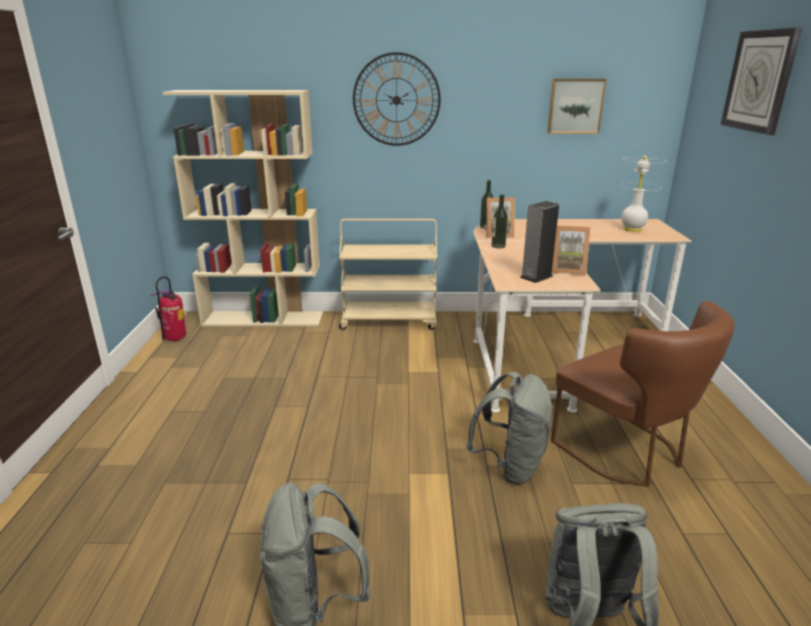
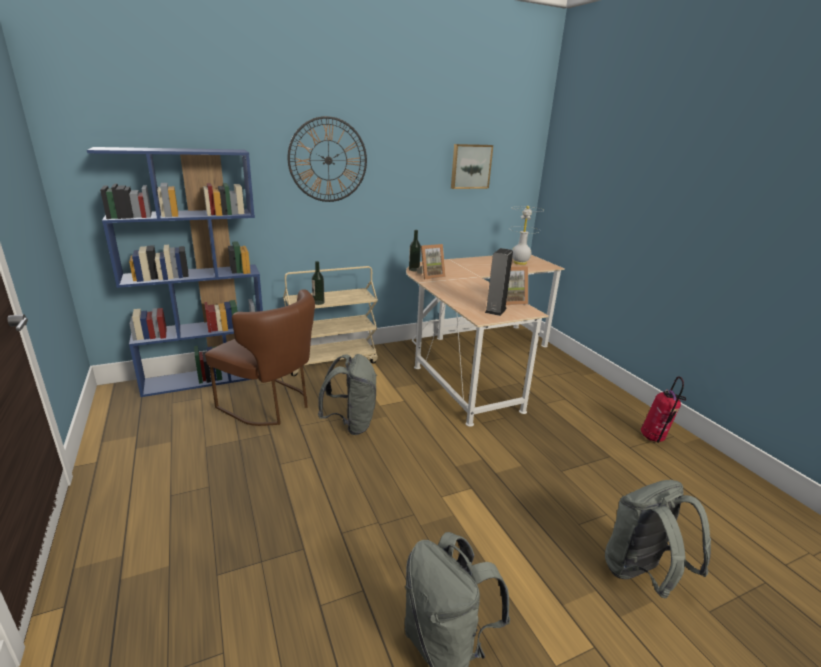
camera: 25 degrees left, 0 degrees up
fire extinguisher [151,276,186,341] -> fire extinguisher moved to [641,376,686,443]
beige bookcase [162,90,323,327] -> blue bookcase [87,147,263,397]
grey backpack [466,372,554,484] -> grey backpack moved to [318,354,377,435]
bottle [491,194,508,248] -> bottle moved to [312,261,325,305]
brown chair [551,301,734,487] -> brown chair moved to [205,289,315,426]
wall clock [721,28,802,135] -> none

